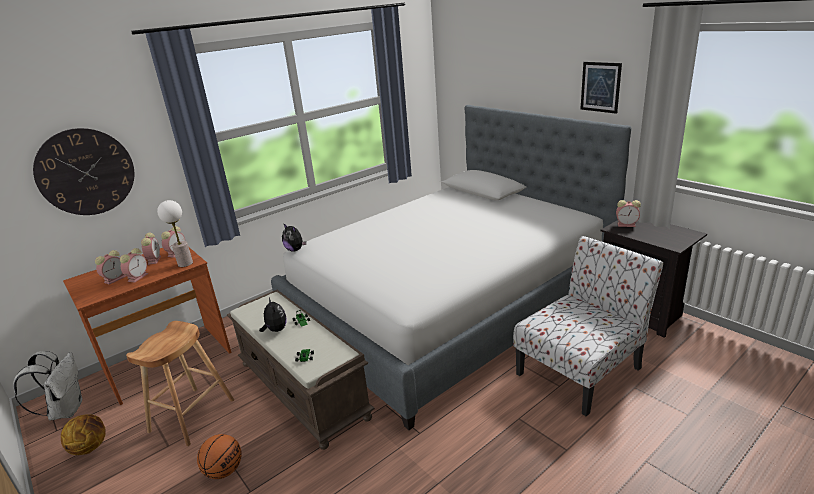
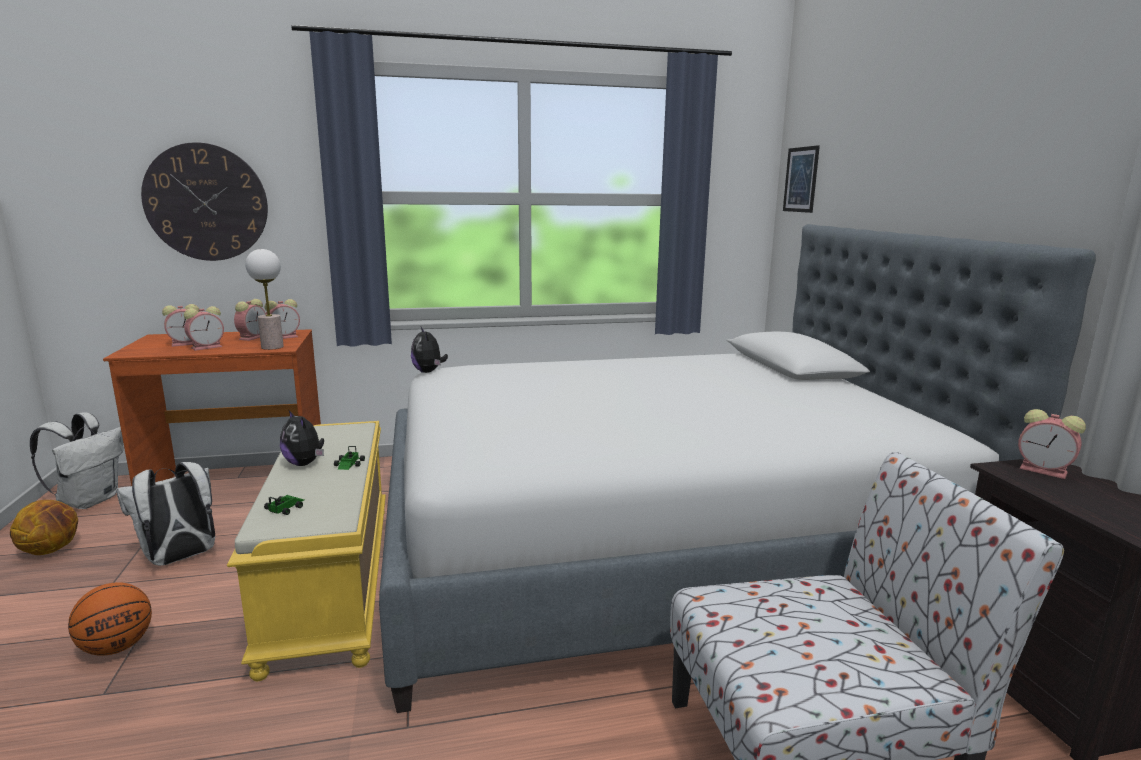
camera: 25 degrees right, 10 degrees down
brown stool [126,321,234,446] -> white backpack [116,462,215,566]
brown bench [227,290,375,450] -> yellow bench [227,421,386,681]
plush toy [259,297,287,332] -> plush toy turned 135 degrees clockwise [280,410,324,466]
picture [581,62,622,114] -> picture moved to [783,145,820,213]

